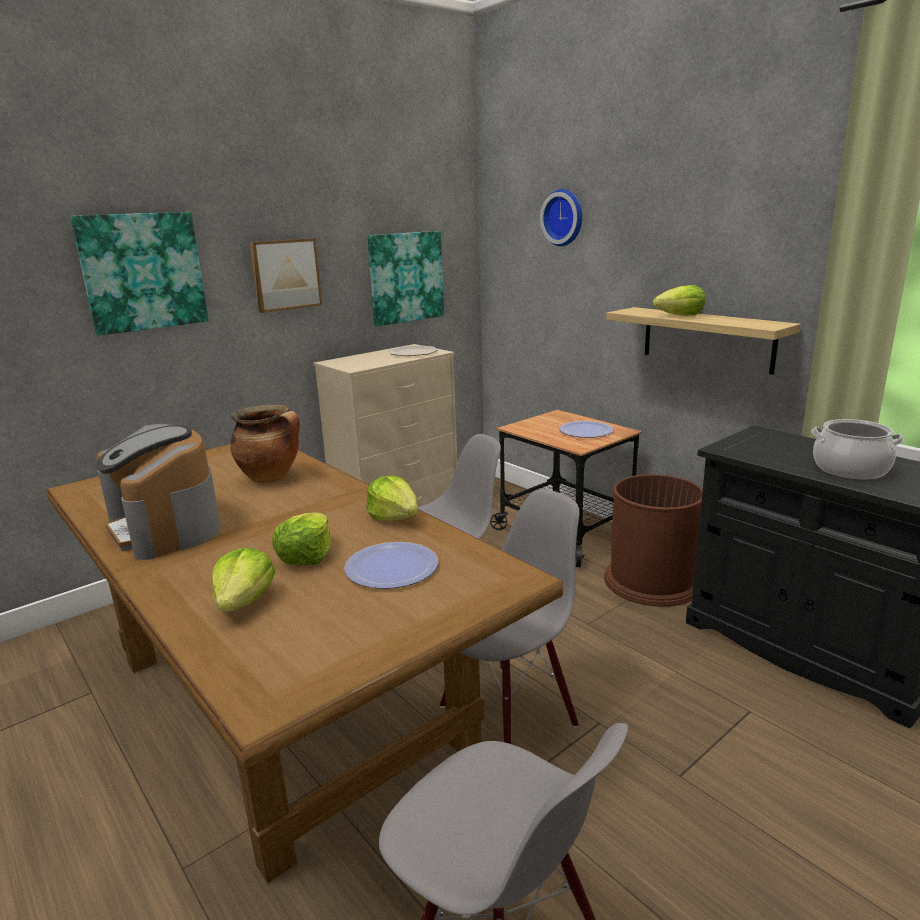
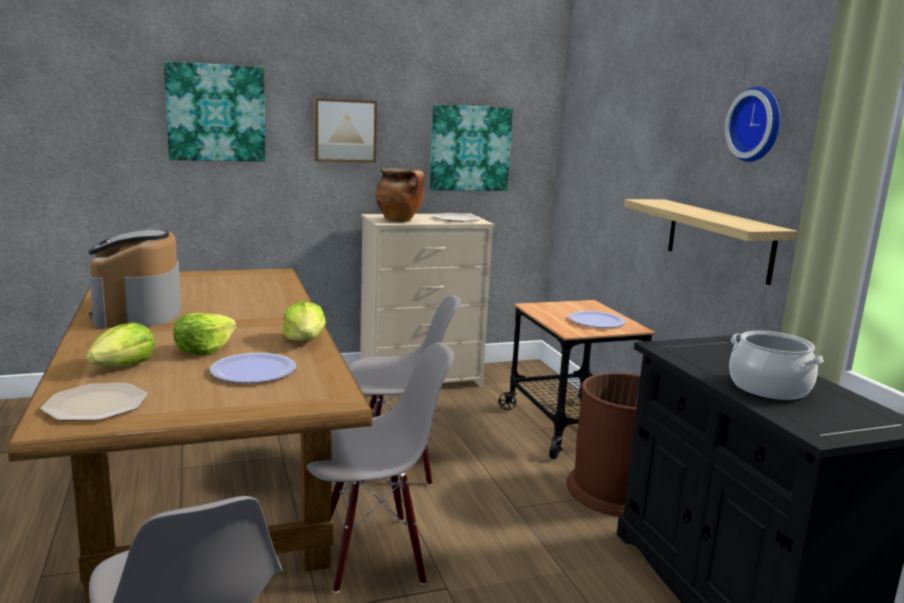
camera: 20 degrees right, 5 degrees down
cooking pot [230,405,300,483] -> cooking pot moved to [376,168,425,222]
wall clock [540,189,582,246] -> wall clock moved to [725,86,781,162]
lettuce [653,285,705,316] -> none
none -> plate [40,383,148,421]

